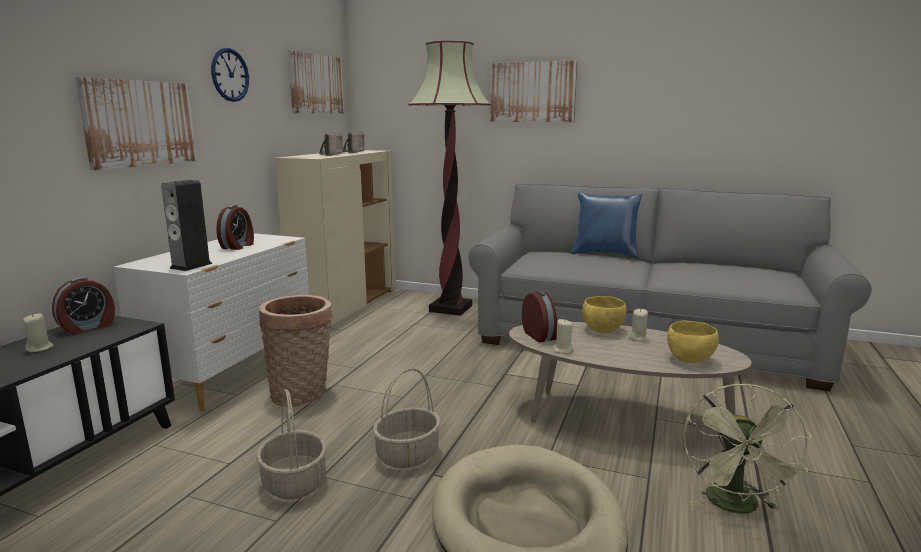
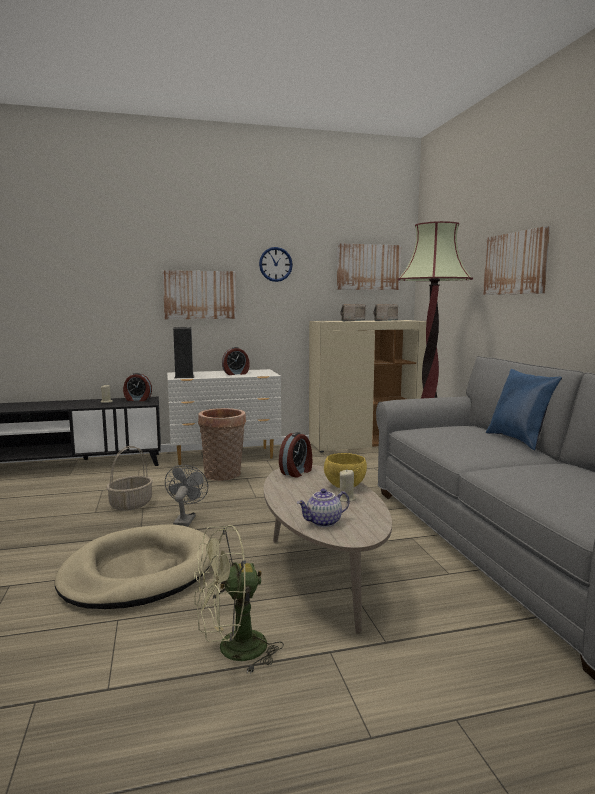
camera: 55 degrees right, 5 degrees down
basket [373,368,440,468] -> grey fan [165,465,208,527]
beige candle [553,319,573,354] -> none
yellow bowl [667,321,719,363] -> teapot [297,489,350,527]

